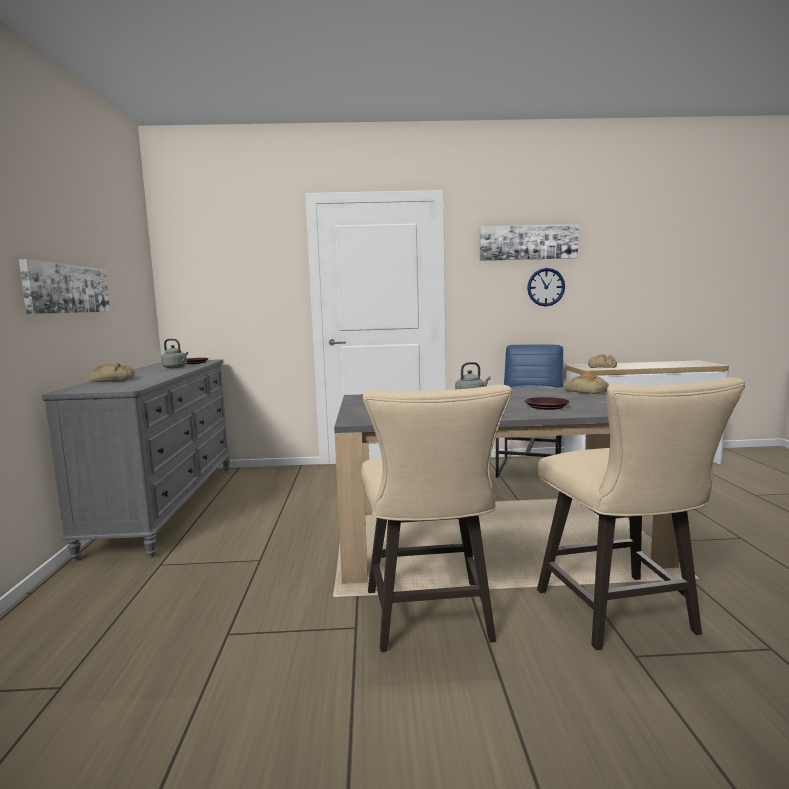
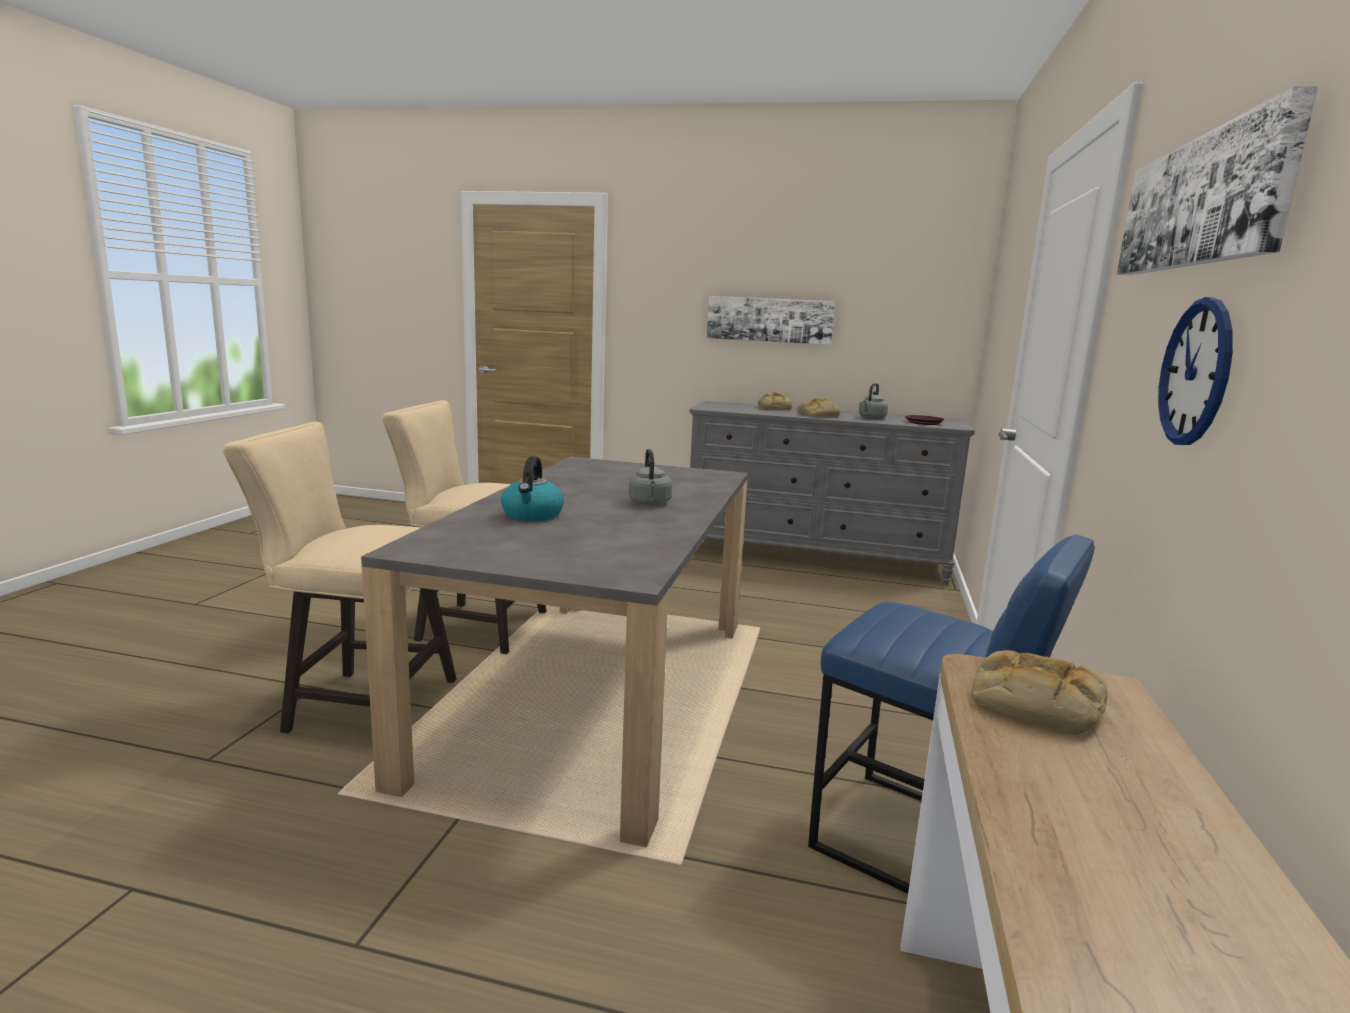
camera: 105 degrees right, 5 degrees up
brown plate [525,397,570,410] -> kettle [501,456,564,521]
bread [565,374,609,394] -> bread moved to [797,398,841,417]

